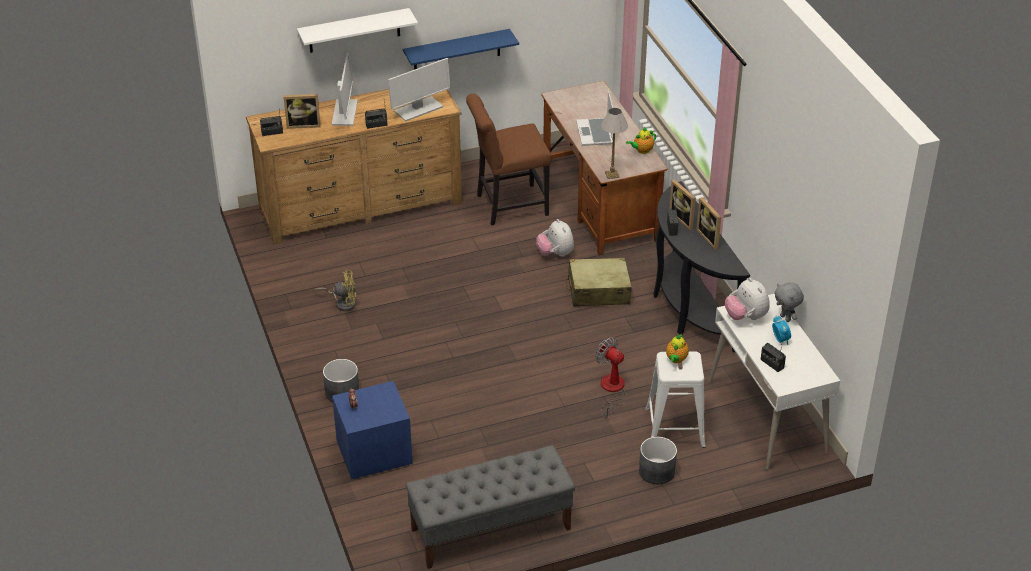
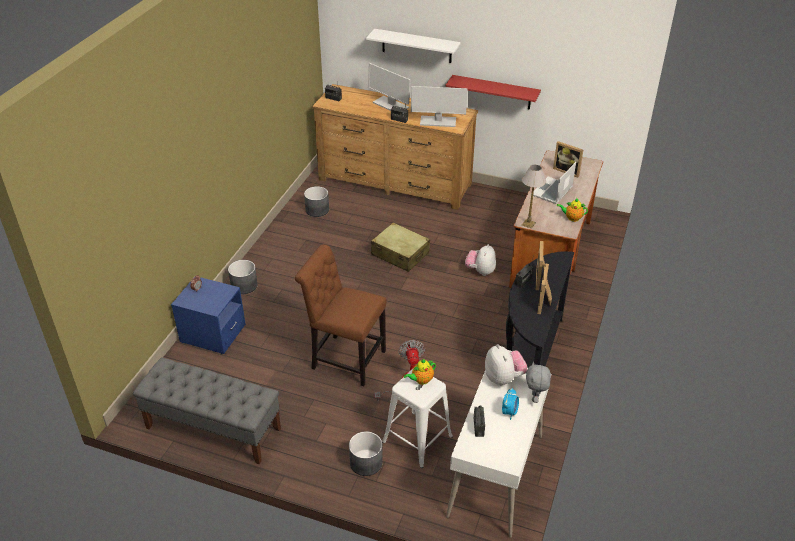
camera: 40 degrees right, 0 degrees up
picture frame [283,94,321,129] -> picture frame moved to [553,141,583,178]
yellow fan [314,270,356,311] -> none
monitor [332,52,358,126] -> monitor turned 90 degrees clockwise [368,63,410,111]
blue shelf [403,29,519,70] -> red shelf [446,75,541,110]
brown chair [466,94,551,226] -> brown chair moved to [295,244,386,386]
beige suitcase [565,258,632,306] -> beige suitcase moved to [371,222,430,272]
plush toy [725,278,770,320] -> plush toy turned 150 degrees clockwise [485,344,527,385]
none -> grey planter [304,186,329,217]

